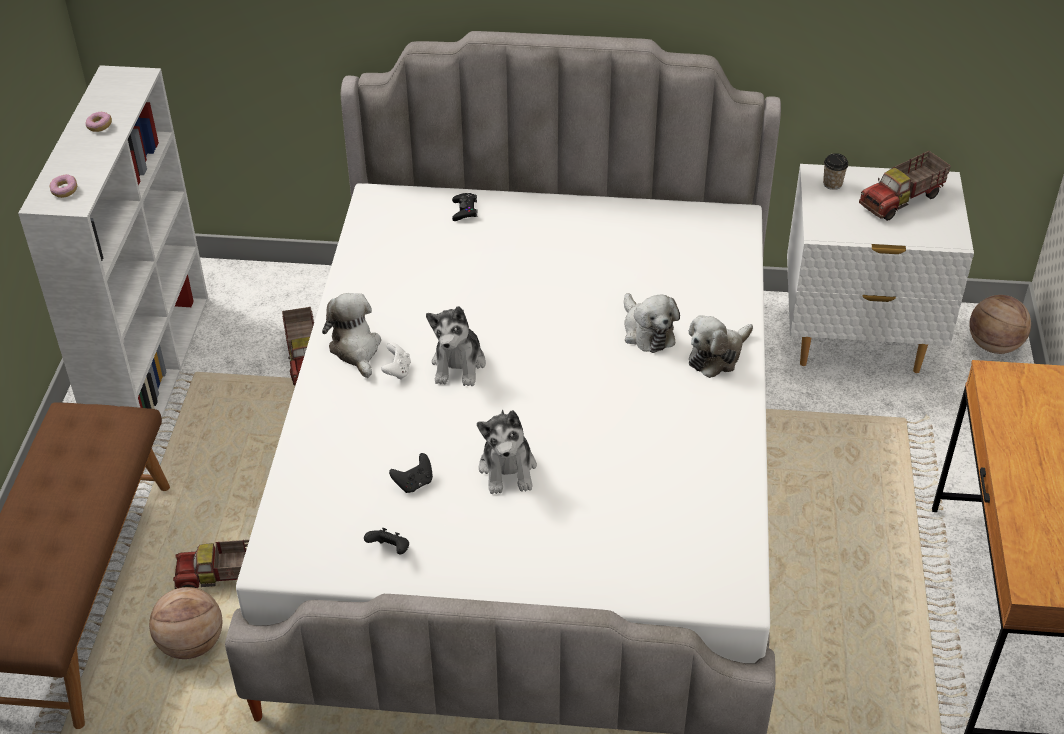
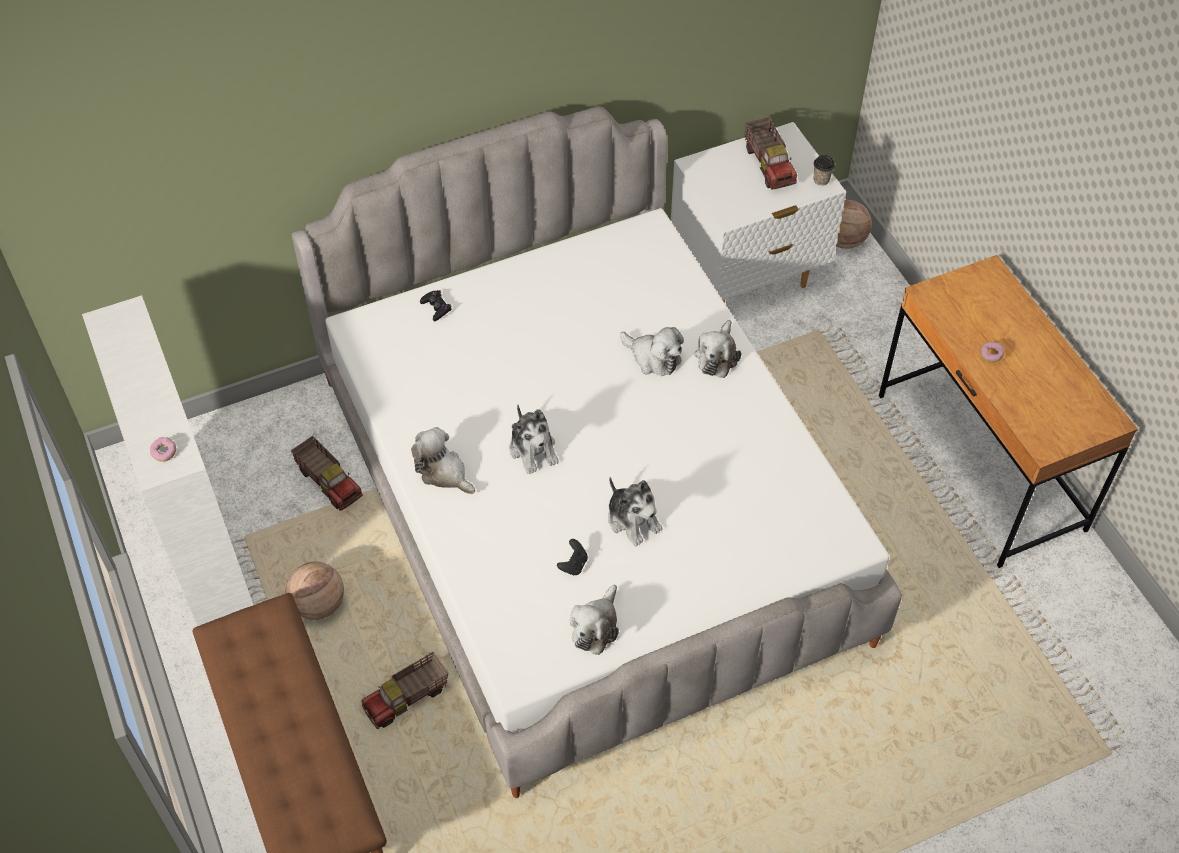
camera: 30 degrees left, 10 degrees up
donut [85,112,112,132] -> donut moved to [981,342,1004,362]
basketball [149,587,222,659] -> basketball moved to [286,561,344,620]
black game controller [364,528,409,554] -> plush toy [570,584,619,655]
white game controller [381,342,411,380] -> none
cup [823,153,848,190] -> cup moved to [814,155,835,186]
toy truck [859,151,951,221] -> toy truck turned 45 degrees counterclockwise [745,117,797,189]

